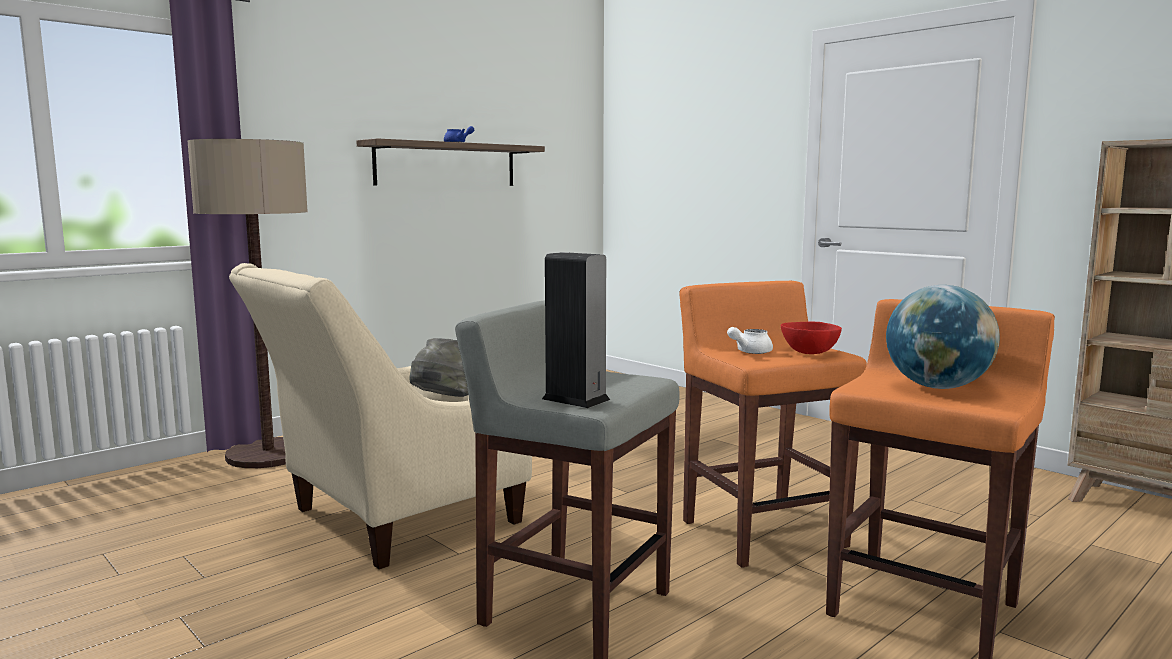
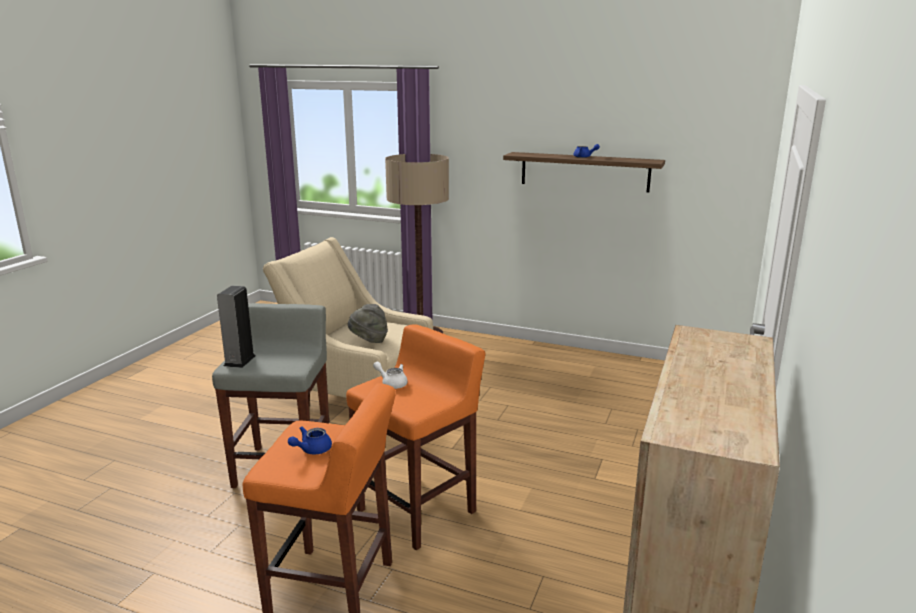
camera: 65 degrees right, 10 degrees up
red bowl [781,322,842,354] -> none
globe [886,285,1000,389] -> blue teapot [288,426,332,455]

